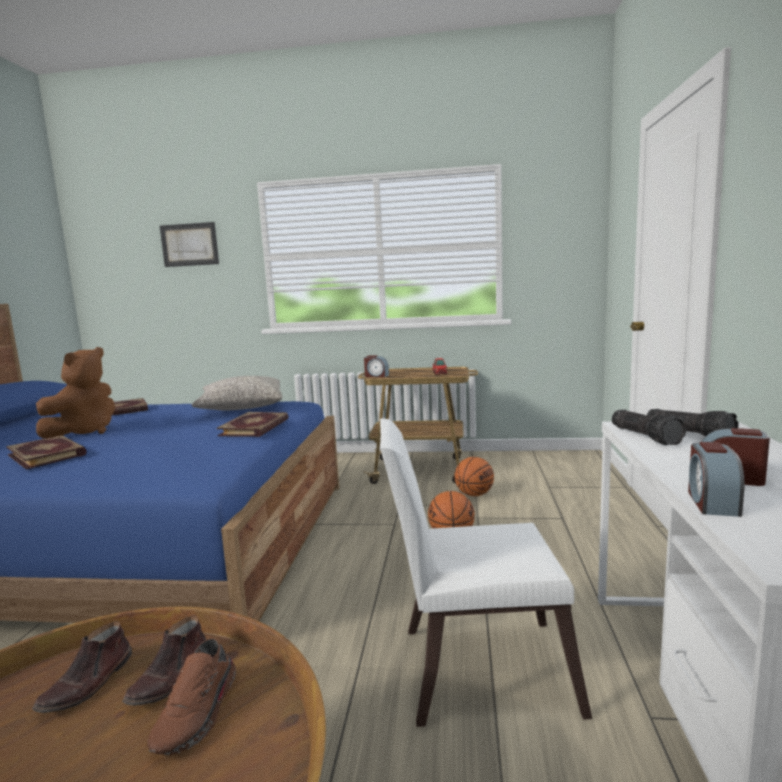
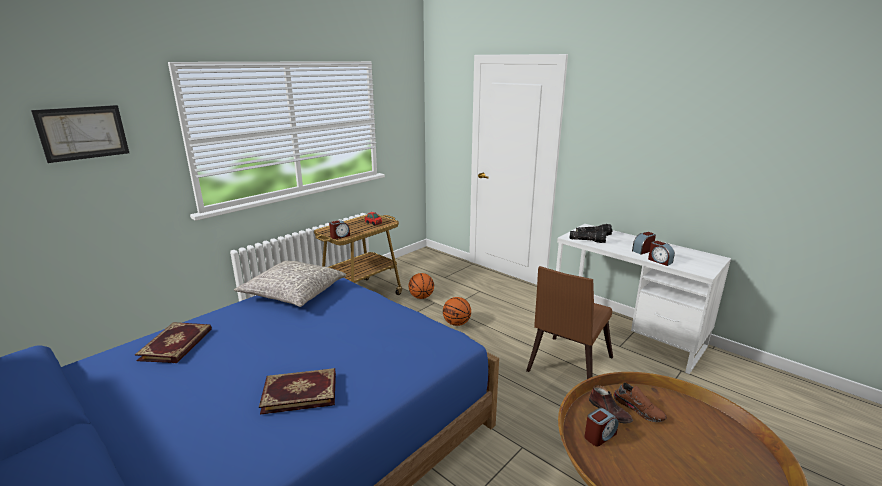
camera: 55 degrees left, 10 degrees up
brown shoe [32,621,132,713] -> alarm clock [585,408,619,446]
brown plush toy [36,347,115,439] -> none
book [217,412,289,437] -> none
white chair [380,418,592,727] -> brown chair [526,266,613,379]

